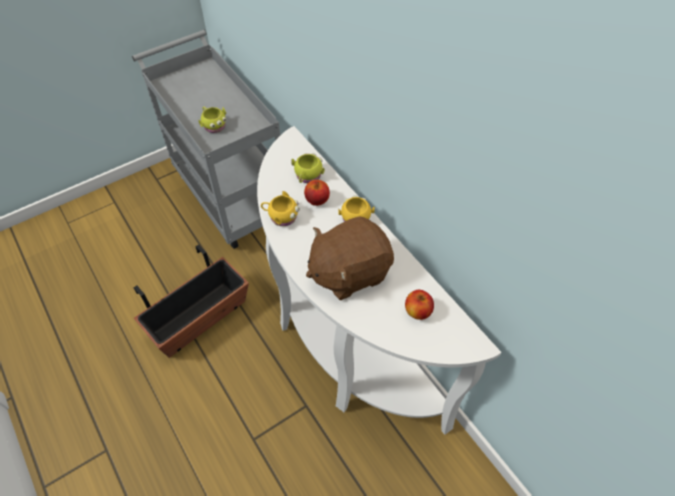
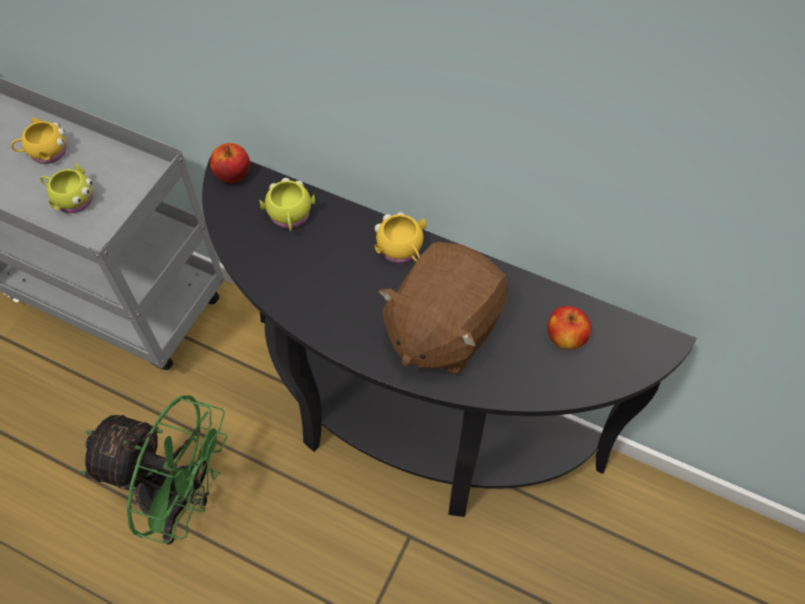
camera: 30 degrees left, 5 degrees up
planter [134,244,249,358] -> green fan [80,396,228,545]
white console table [257,126,502,435] -> black console table [202,154,696,517]
yellow mug [261,191,300,226] -> yellow mug moved to [11,117,66,164]
apple [304,180,330,206] -> apple moved to [210,143,250,183]

